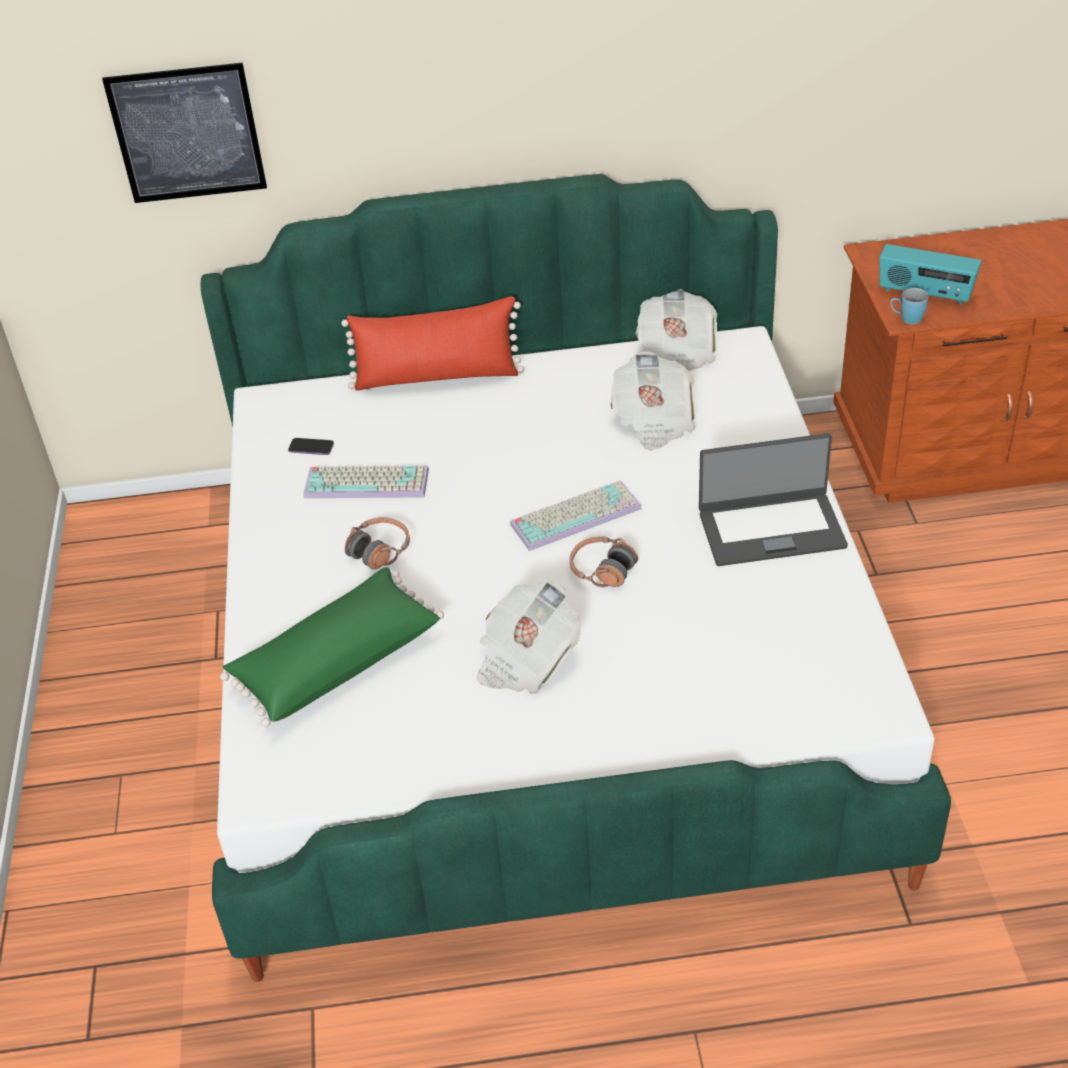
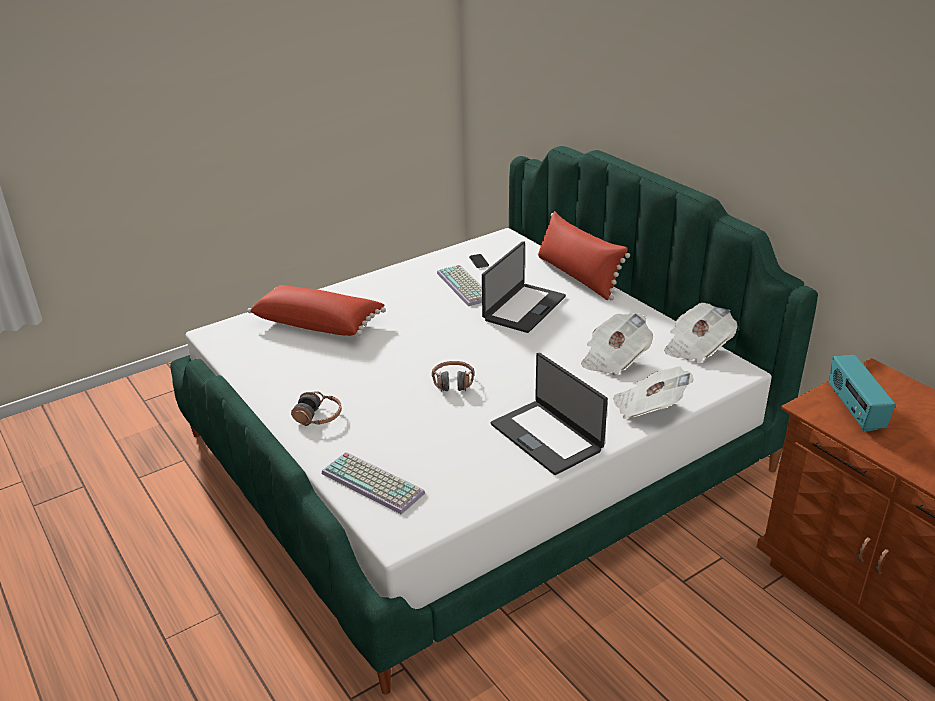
camera: 60 degrees right, 10 degrees down
picture [102,63,267,203] -> none
green pillow [220,567,444,727] -> red pillow [247,285,386,336]
headphones [345,517,410,570] -> headphones moved to [291,391,342,426]
newspaper [477,581,581,694] -> newspaper moved to [613,366,693,419]
keyboard [510,480,642,551] -> keyboard moved to [322,452,425,515]
blue mug [890,288,928,324] -> none
none -> laptop [482,241,566,333]

